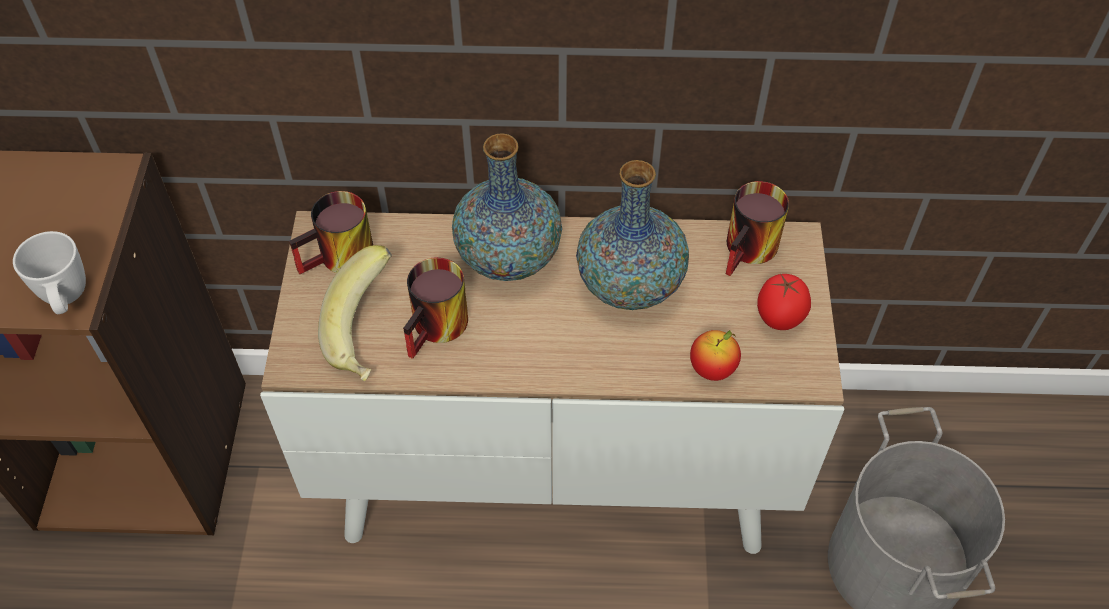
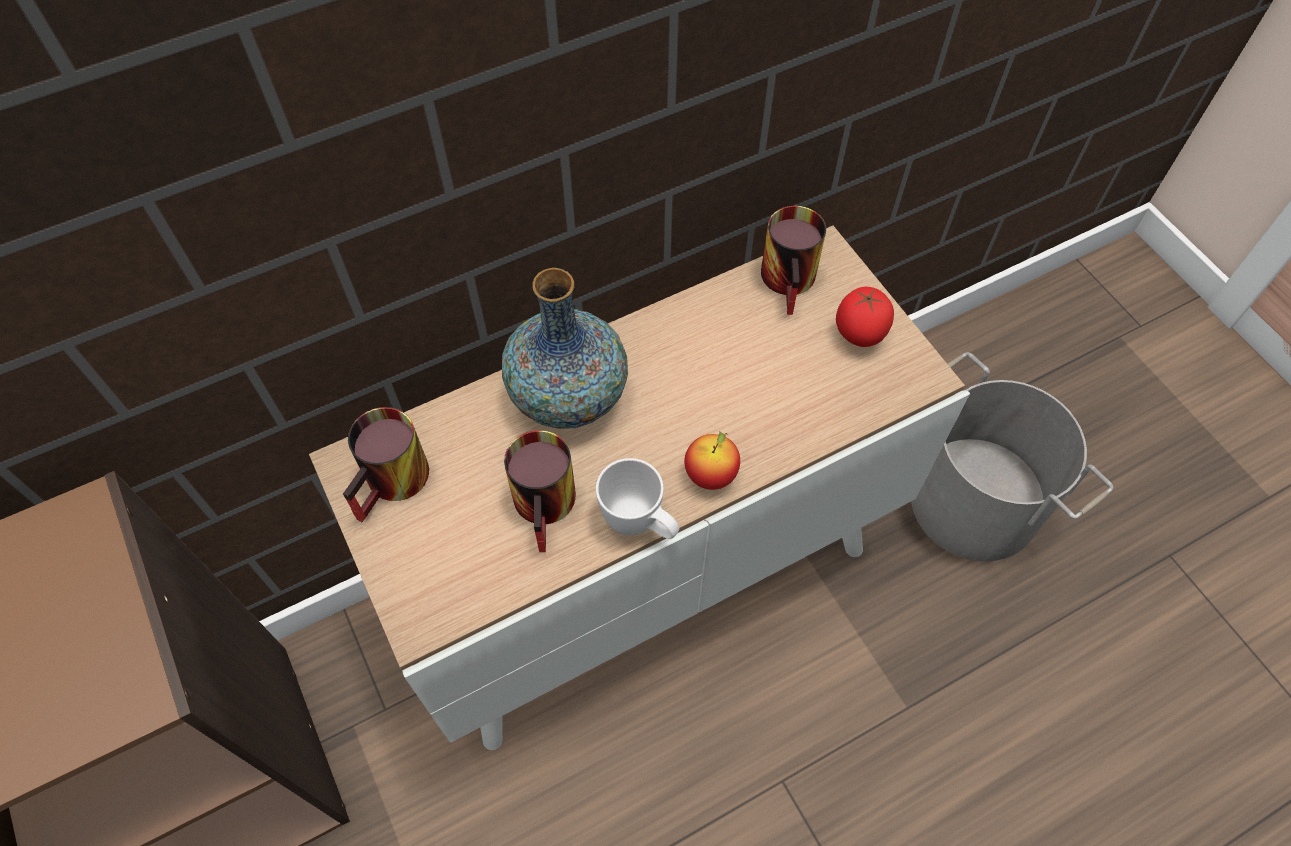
camera: 30 degrees left, 5 degrees up
white mug [13,231,86,314] -> white mug moved to [596,458,679,539]
banana [318,245,392,381] -> none
vase [576,160,689,310] -> none
apple [690,330,741,381] -> apple moved to [684,431,740,490]

